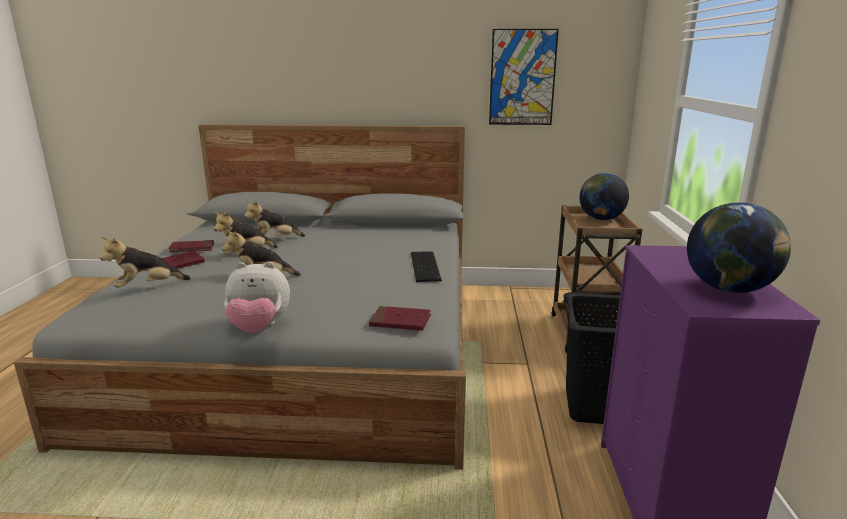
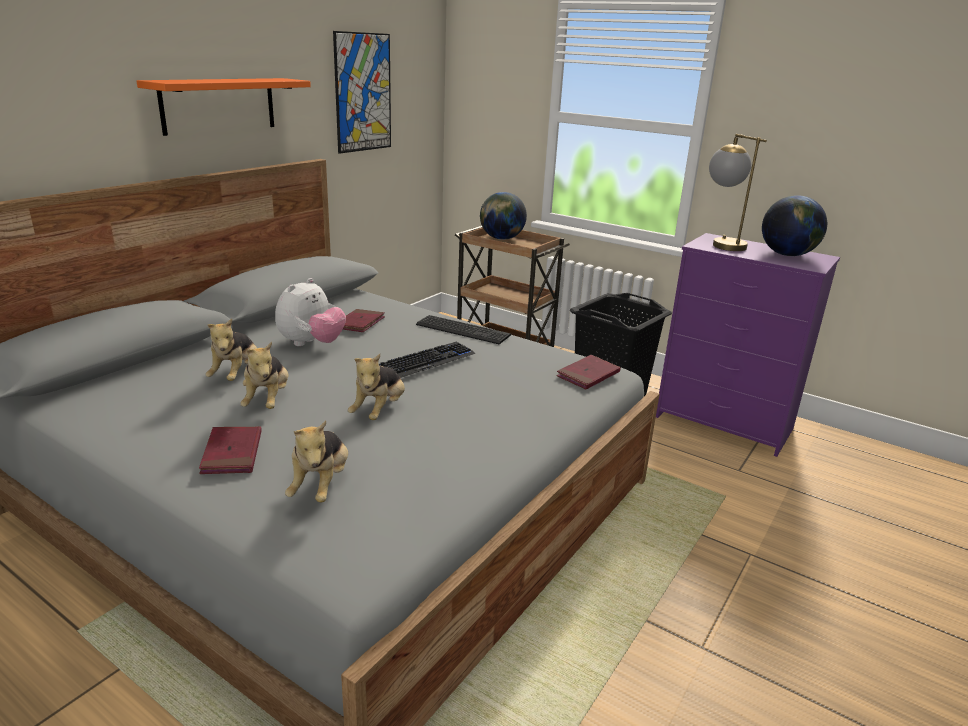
camera: 60 degrees left, 5 degrees up
red book [168,240,214,253] -> red book moved to [343,309,385,332]
plush toy [224,262,290,333] -> plush toy moved to [275,278,346,346]
none -> orange shelf [137,78,311,136]
none -> keyboard [379,342,475,378]
none -> table lamp [709,134,767,251]

